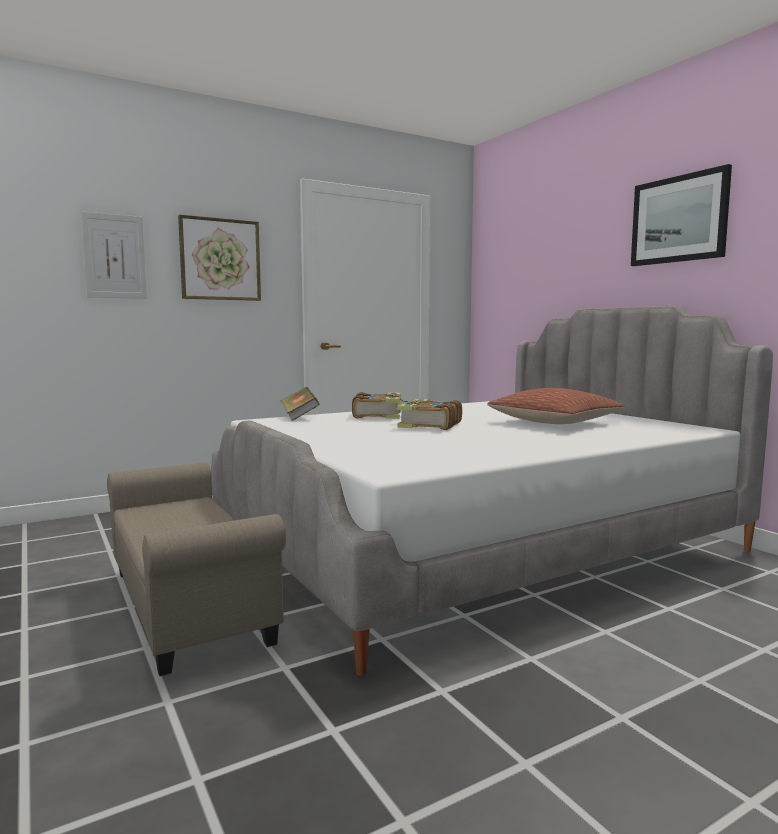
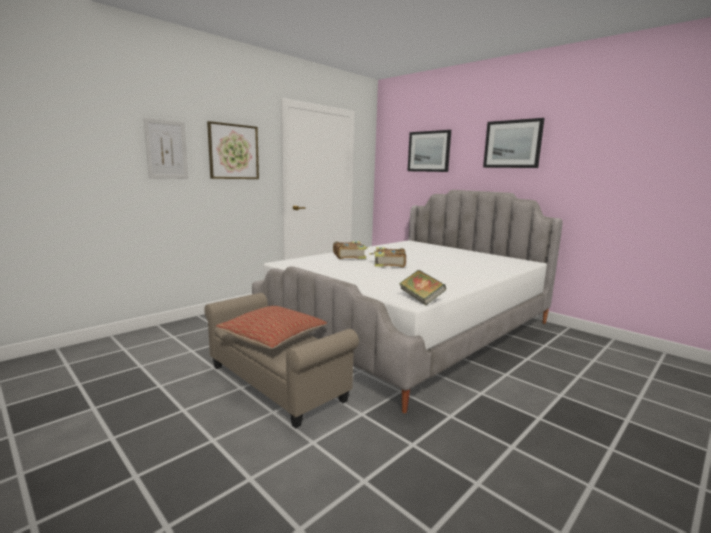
camera: 15 degrees left, 5 degrees up
book [281,387,320,421] -> book moved to [399,270,446,305]
pillow [487,388,625,424] -> pillow moved to [216,306,327,349]
none -> picture [408,130,451,172]

